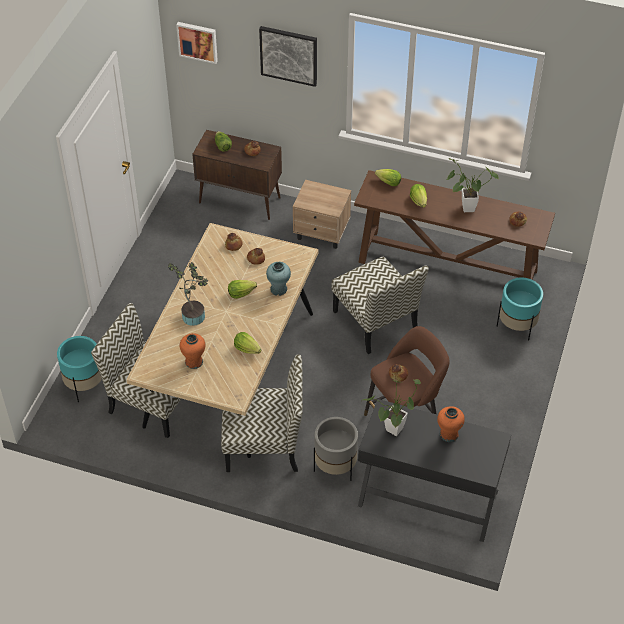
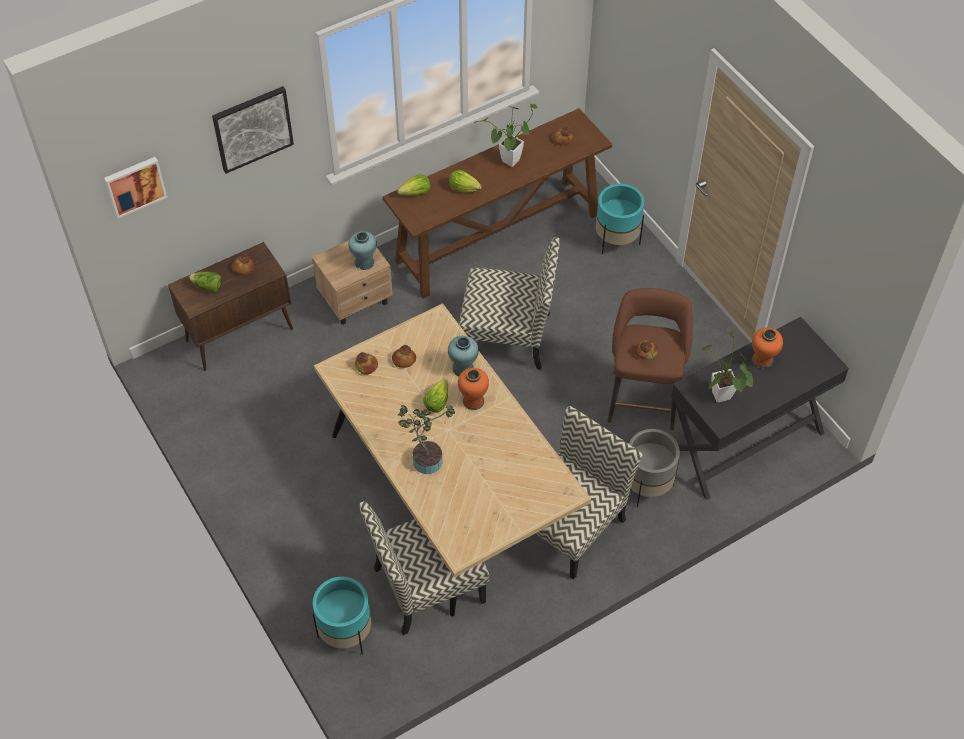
camera: 50 degrees left, 5 degrees up
orange vase [180,333,206,369] -> orange vase moved to [458,368,489,410]
lettuce [234,332,261,354] -> none
none -> turquoise vase [348,231,377,270]

